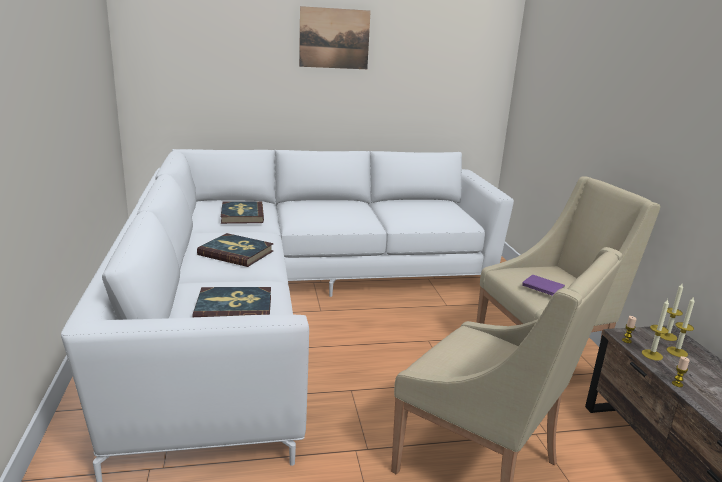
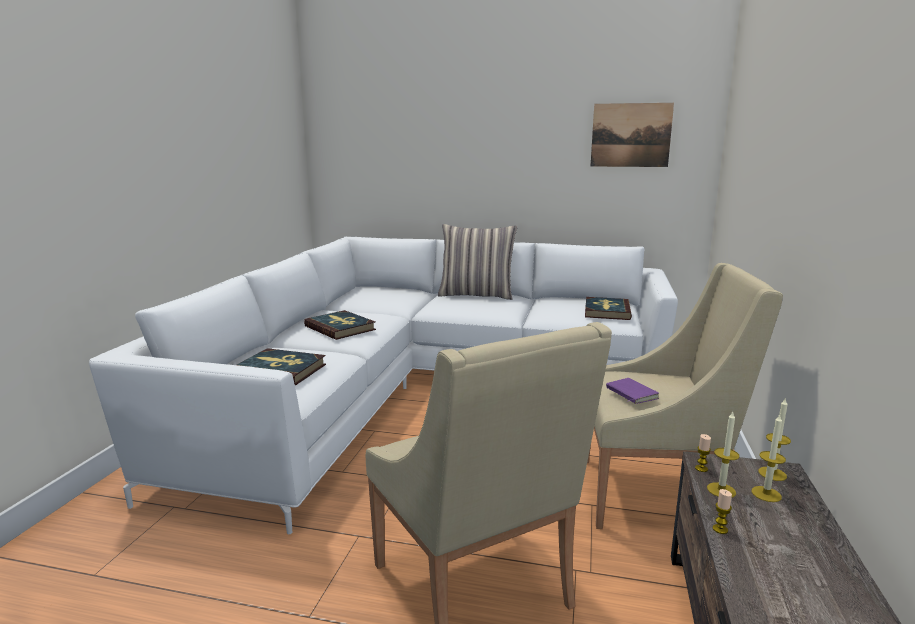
camera: 25 degrees right, 5 degrees down
book [221,201,264,224] -> book moved to [585,297,632,320]
picture [299,6,371,69] -> picture moved to [591,103,674,167]
none -> pillow [438,224,517,300]

